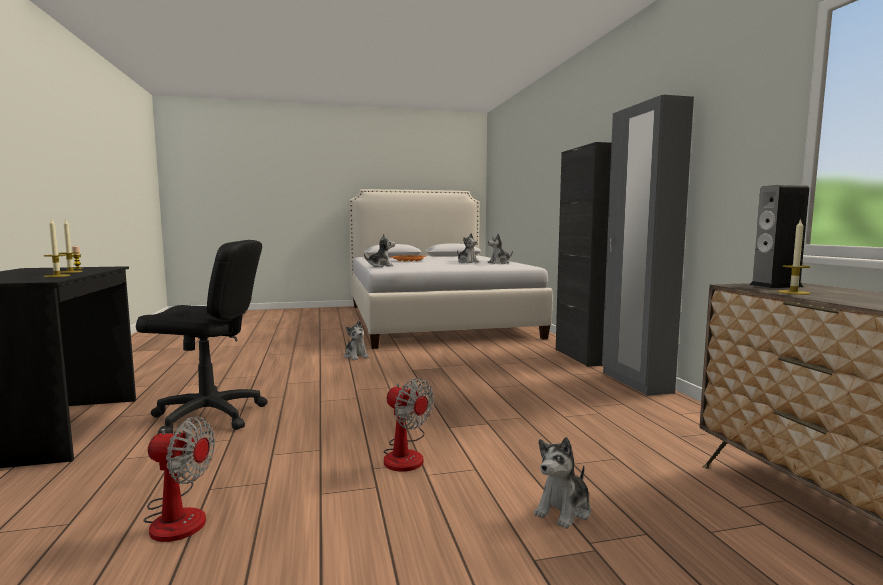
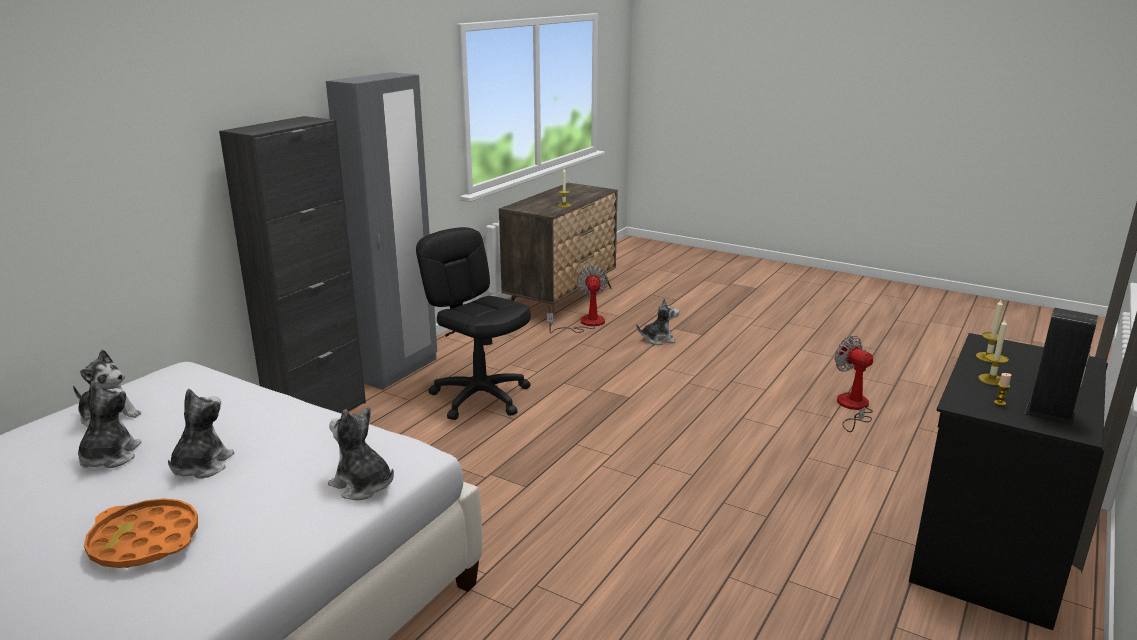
camera: 135 degrees left, 15 degrees up
black office chair [136,240,268,434] -> black office chair moved to [416,227,531,420]
plush toy [344,321,369,360] -> plush toy moved to [168,388,234,479]
fan [383,378,434,472] -> fan moved to [547,266,608,333]
speaker [749,185,809,288] -> speaker moved to [1024,307,1098,426]

